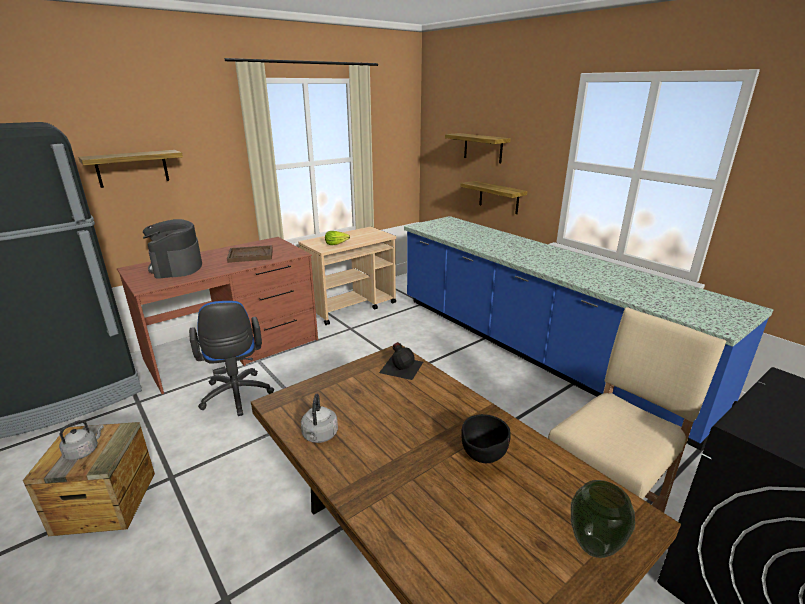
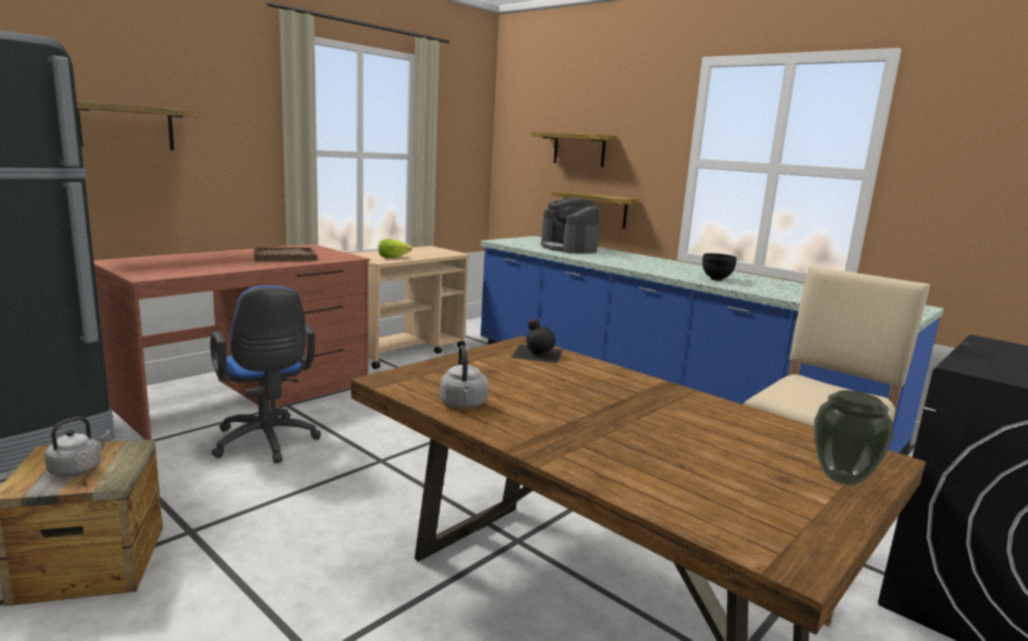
camera: 10 degrees left, 10 degrees down
coffee machine [143,219,202,279] -> coffee machine moved to [541,197,599,253]
black bowl [461,414,511,463] -> black bowl moved to [702,253,737,281]

